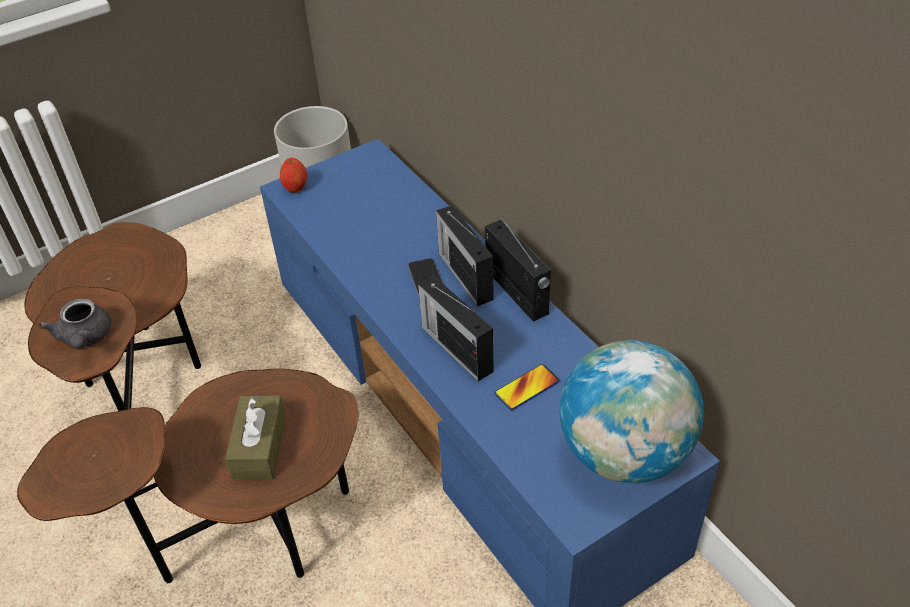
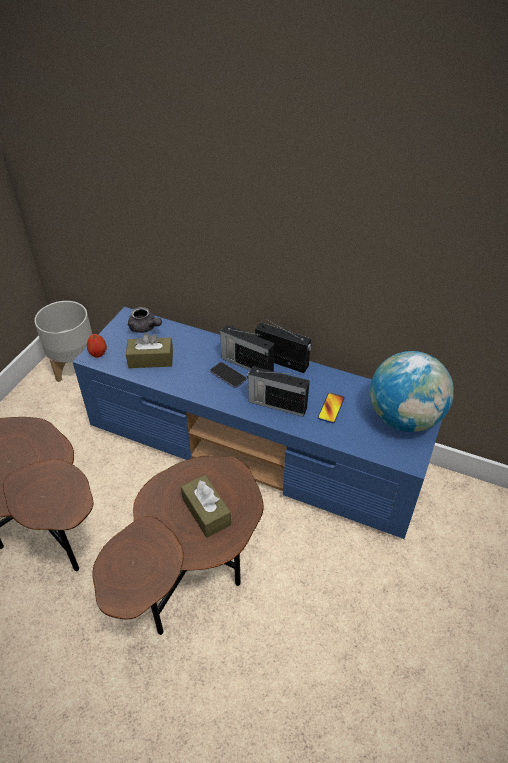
camera: 35 degrees left, 0 degrees up
grey teapot [39,299,112,349] -> grey teapot moved to [127,307,162,333]
none -> brown tissue box [126,333,173,368]

